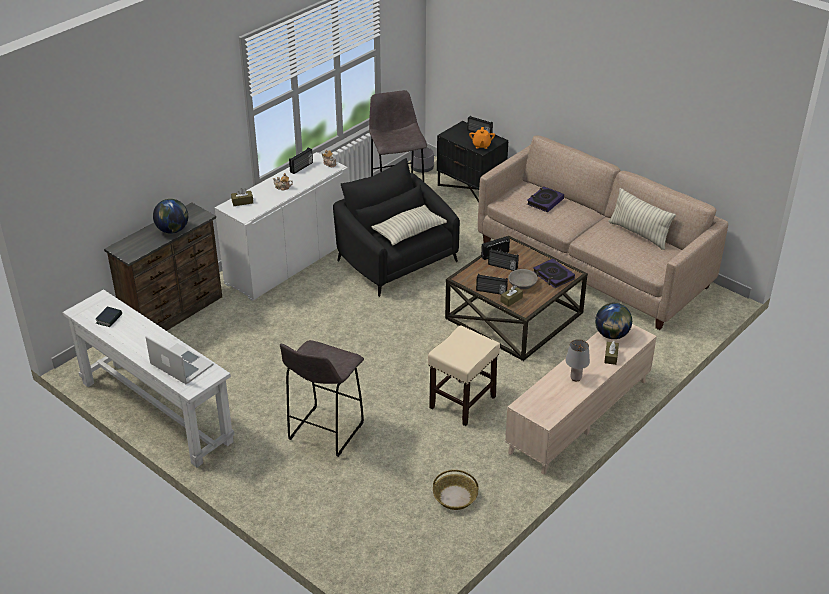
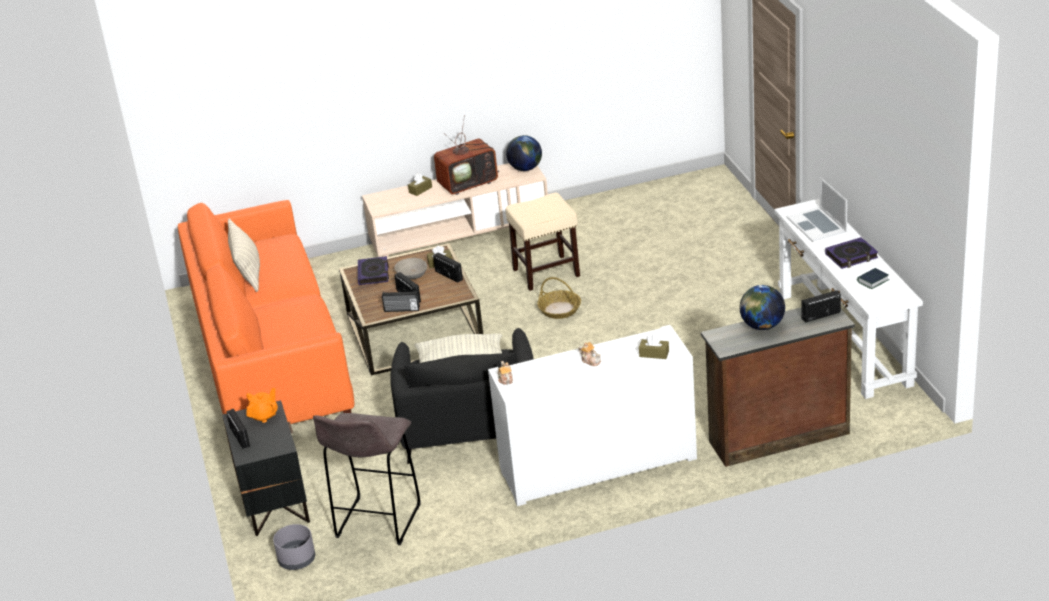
camera: 145 degrees left, 5 degrees down
grey stool [280,340,364,457] -> none
radio [289,148,313,174] -> radio moved to [801,291,841,322]
basket [433,470,478,510] -> basket moved to [537,277,581,319]
beige sofa [478,135,728,330] -> orange sofa [178,200,354,424]
book [527,186,564,212] -> book moved to [825,237,878,269]
grey table lamp [566,339,590,381] -> television [434,115,500,195]
globe [595,303,632,339] -> globe moved to [506,135,542,171]

